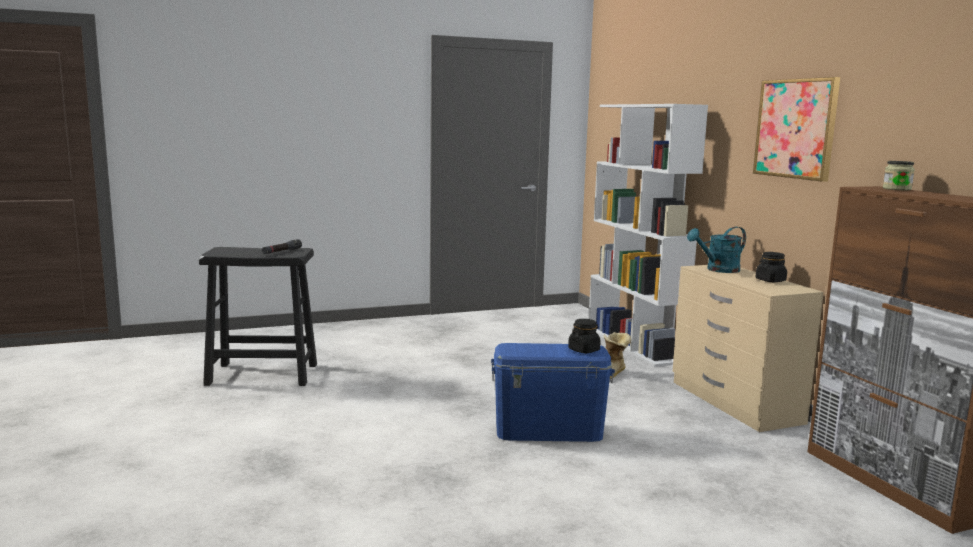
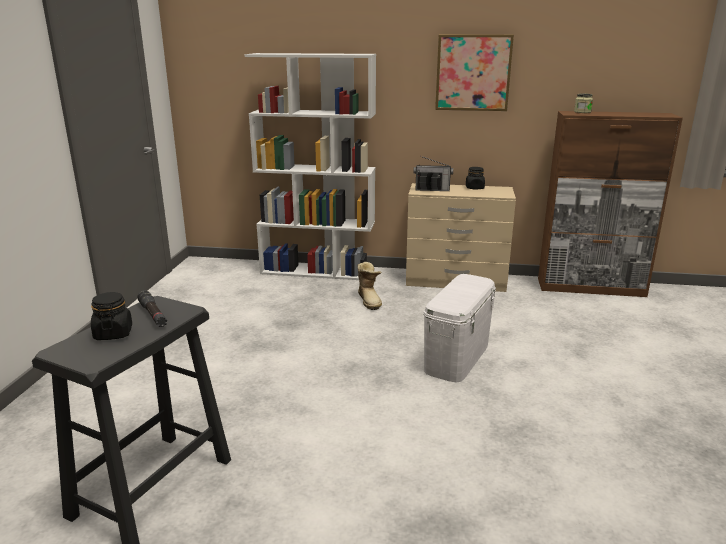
camera: 60 degrees left, 10 degrees up
blue storage box [491,343,615,442] -> white storage box [423,274,496,382]
black jar [568,319,601,353] -> black jar moved to [91,292,132,340]
turquoise watering can [687,227,746,273] -> radio [414,156,453,191]

